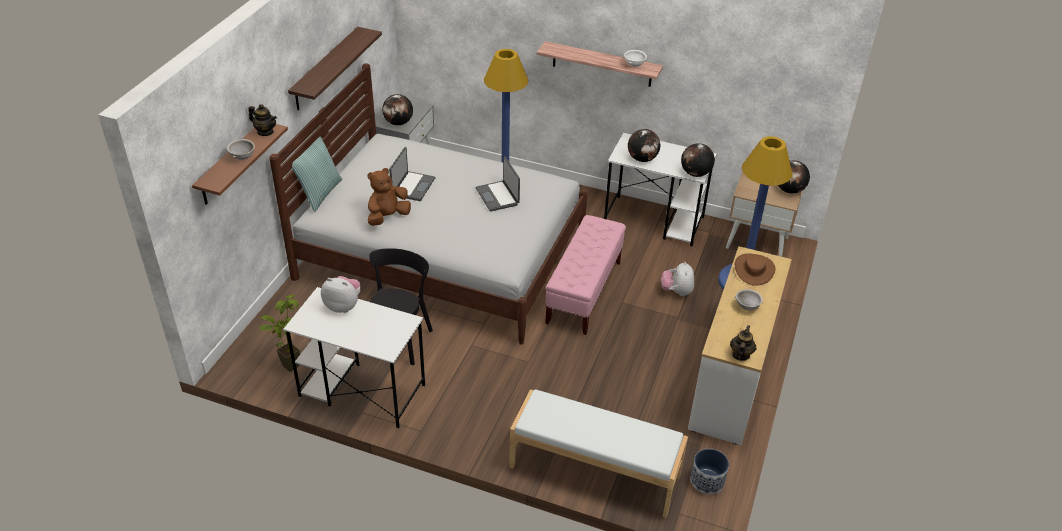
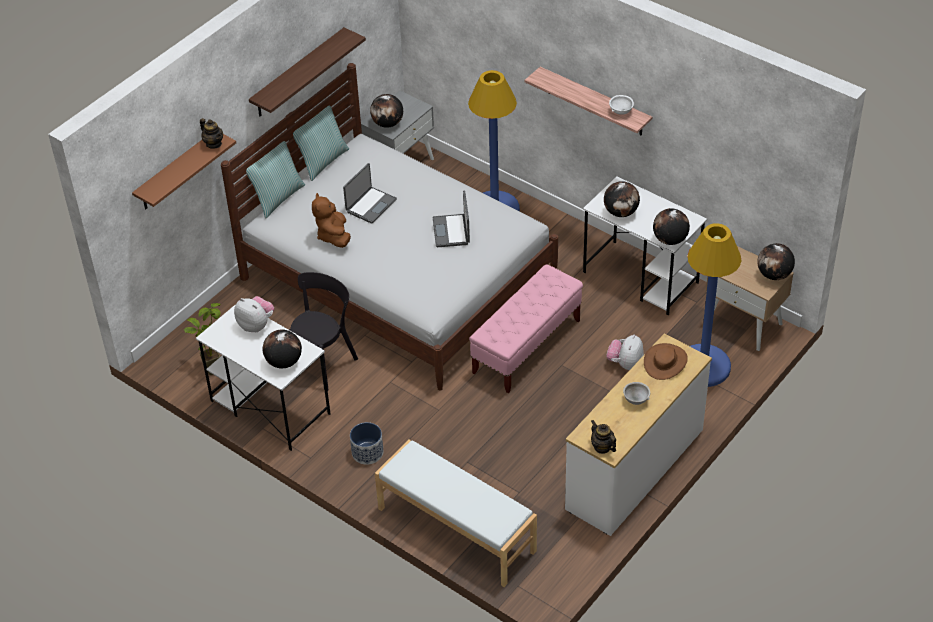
camera: 20 degrees right, 5 degrees up
grey bowl [227,139,255,160] -> none
brown plush toy [368,168,411,226] -> brown plush toy turned 75 degrees counterclockwise [312,193,351,248]
planter [691,449,729,495] -> planter moved to [350,422,383,465]
teapot [730,325,756,361] -> teapot turned 75 degrees counterclockwise [591,420,616,454]
none -> globe [263,329,302,369]
none -> pillow [293,105,349,181]

